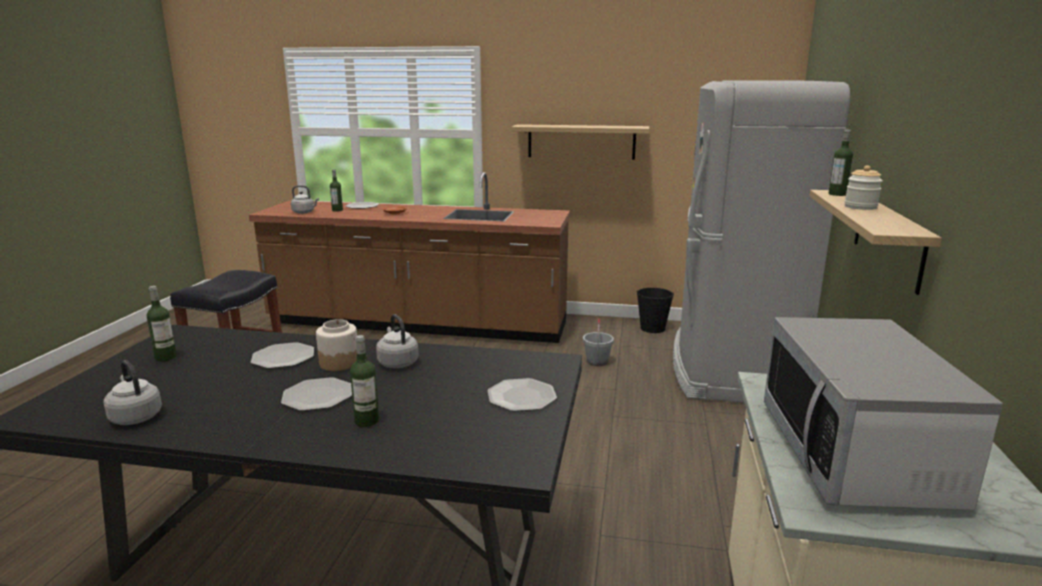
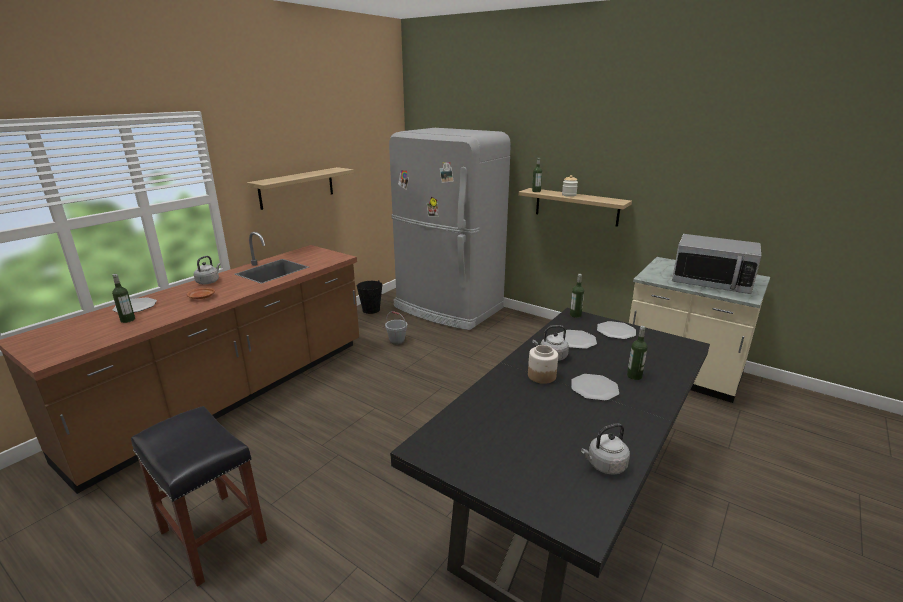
camera: 65 degrees left, 5 degrees up
bottle [146,286,177,362] -> bottle moved to [570,274,584,318]
plate [251,342,314,369] -> plate moved to [558,330,597,349]
grey kettle [291,185,319,214] -> grey kettle moved to [194,256,221,284]

